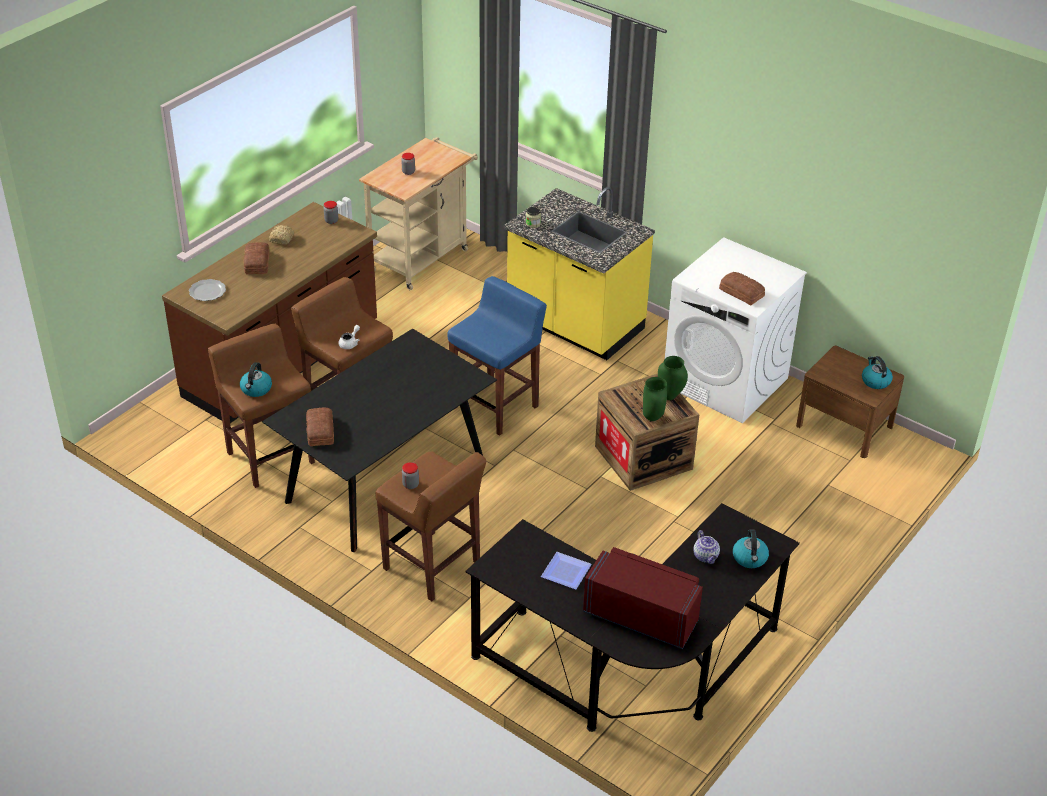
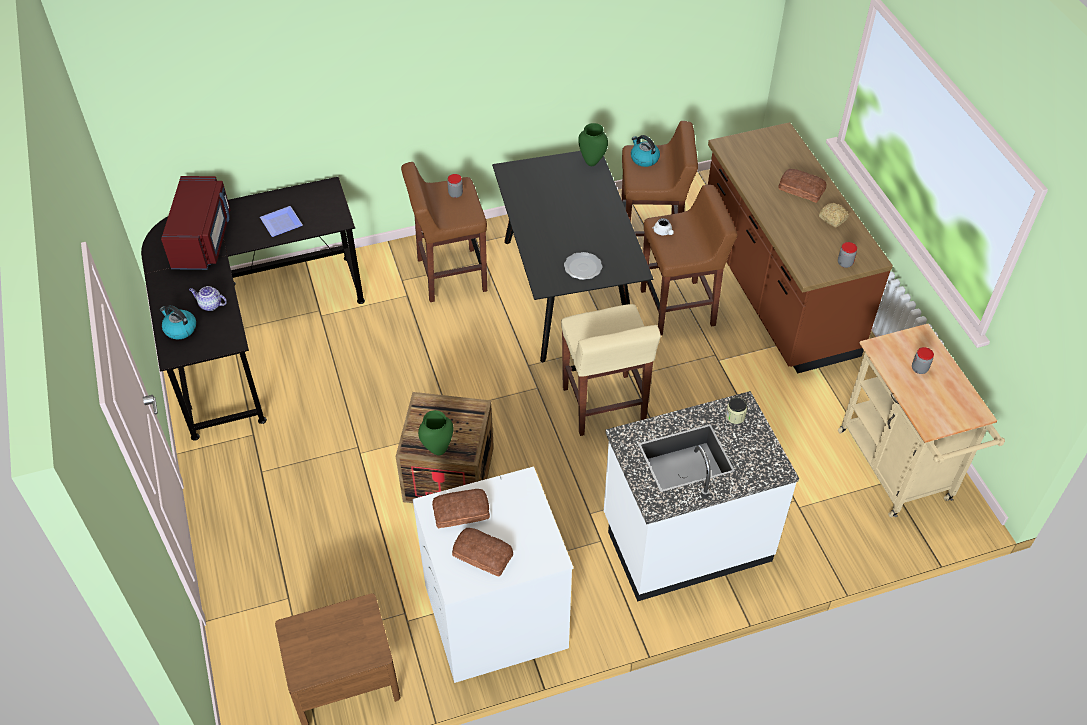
camera: 125 degrees right, 10 degrees up
plate [189,279,226,301] -> plate moved to [564,252,603,280]
bread [306,408,334,446] -> bread moved to [452,528,513,577]
blue stool [447,276,547,436] -> beige stool [561,304,661,436]
yellow counter [504,187,655,360] -> white counter [604,391,799,602]
red microwave [583,547,703,649] -> red microwave turned 60 degrees counterclockwise [161,176,230,270]
green vase [643,377,667,421] -> green vase moved to [578,123,608,166]
kettle [862,356,893,389] -> none

